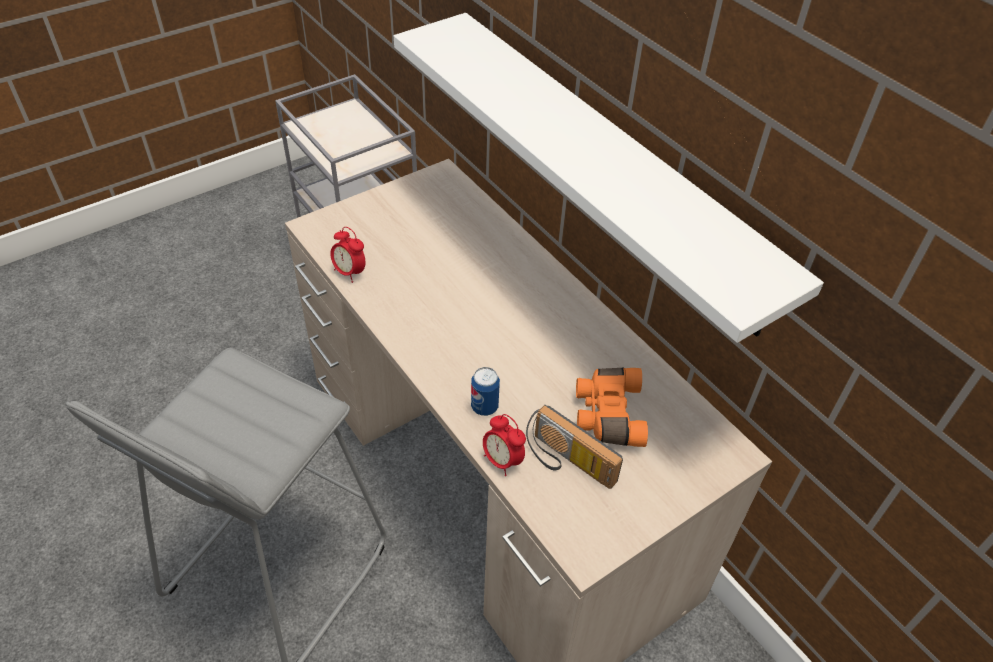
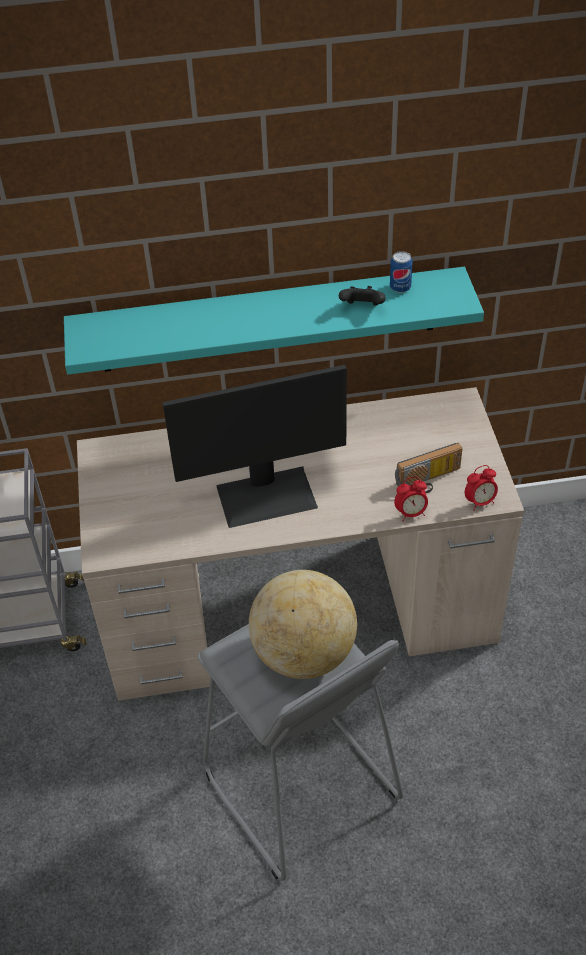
camera: 60 degrees left, 0 degrees up
alarm clock [330,227,365,283] -> alarm clock moved to [465,465,498,511]
white shelf [394,13,824,343] -> turquoise shelf [64,267,484,375]
can [471,367,500,416] -> can moved to [390,251,413,293]
orange binoculars [576,368,648,447] -> none
none -> monitor [162,365,347,528]
none -> globe [249,570,357,679]
none -> black game controller [339,286,385,306]

